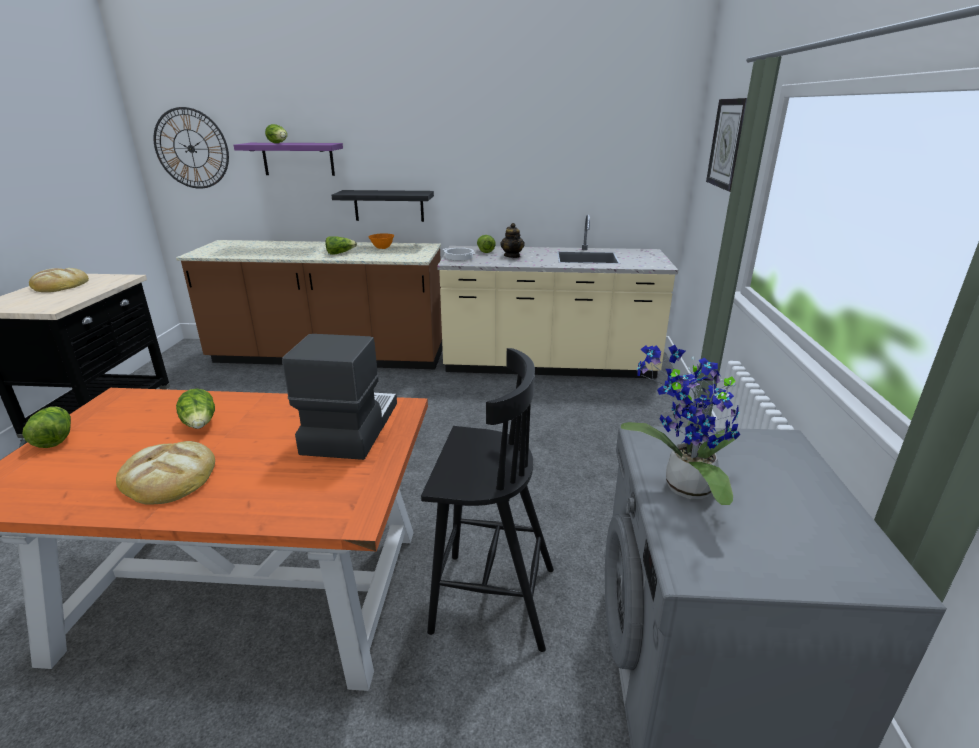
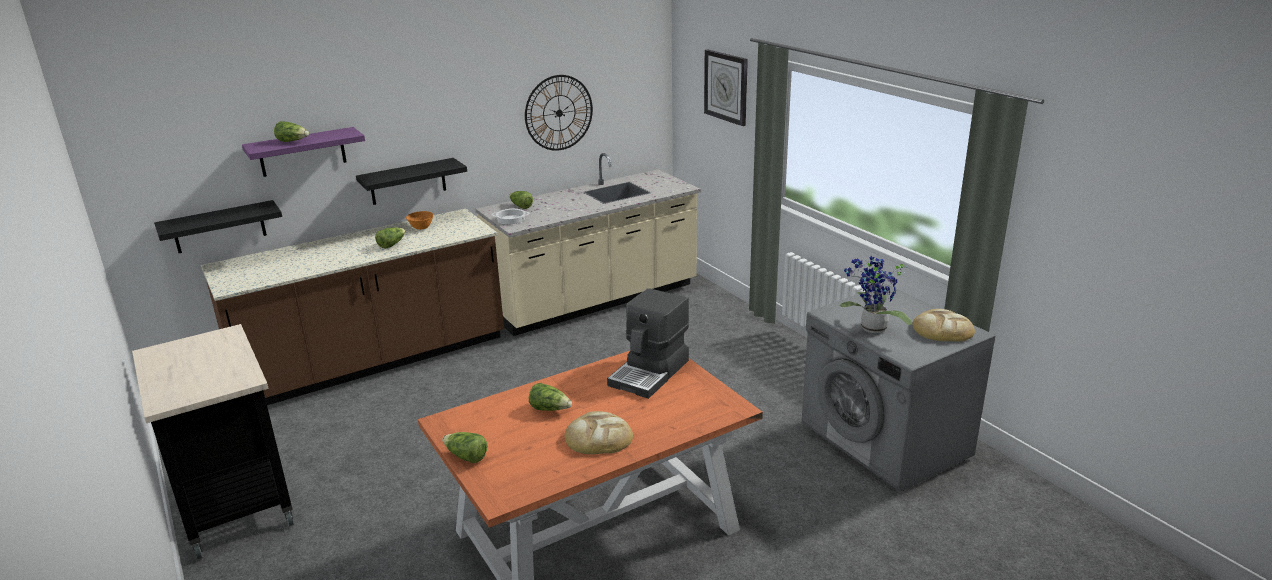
camera: 35 degrees left, 0 degrees up
bread [29,268,89,292] -> bread moved to [912,309,975,342]
wall clock [154,107,229,189] -> wall clock moved to [525,75,593,151]
coffee machine [282,334,397,460] -> coffee machine turned 120 degrees counterclockwise [607,288,689,399]
black stool [421,348,554,652] -> none
teapot [500,223,525,258] -> none
none -> black shelf [154,200,282,253]

